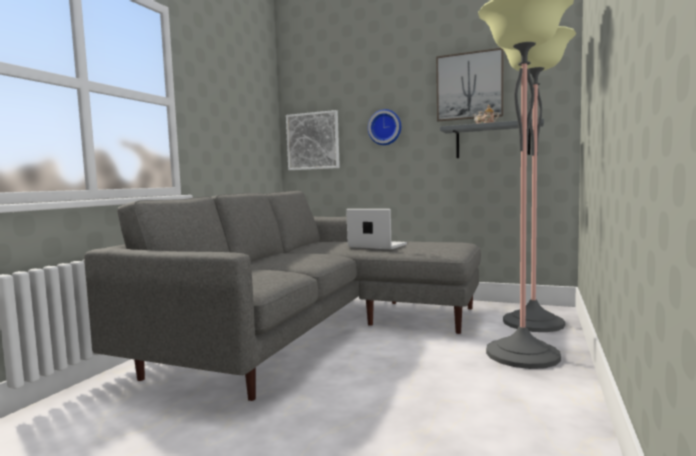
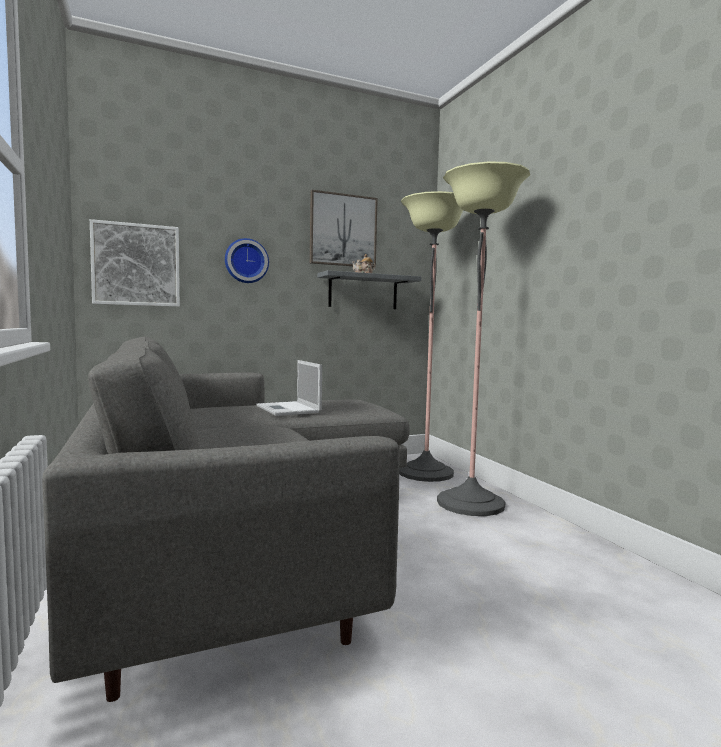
camera: 45 degrees left, 0 degrees up
laptop [346,209,407,249] -> laptop turned 105 degrees counterclockwise [257,360,322,416]

